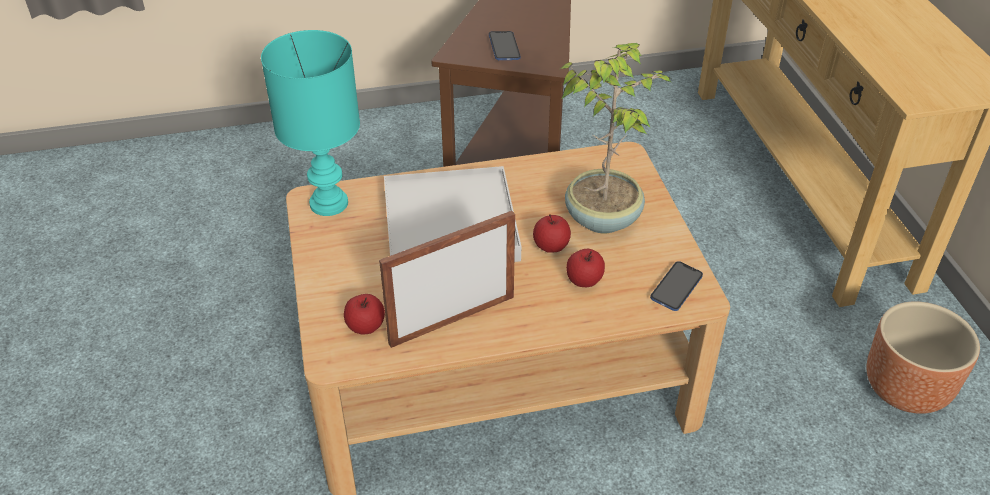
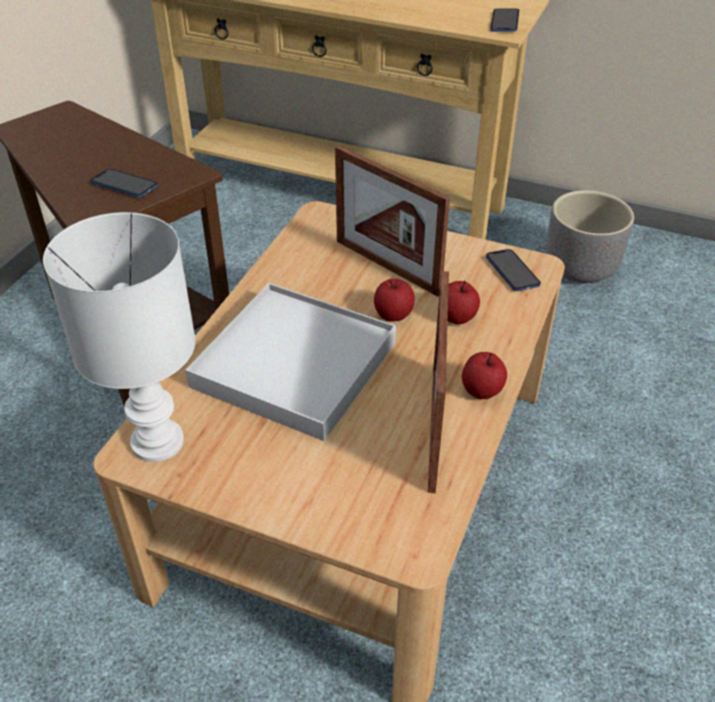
camera: 55 degrees left, 0 degrees up
turquoise table lamp [261,30,360,216] -> white table lamp [43,212,196,462]
apple [344,294,385,335] -> apple moved to [462,352,507,399]
potted plant [560,43,671,233] -> picture frame [335,145,450,297]
brown planter [867,301,980,414] -> grey planter [546,190,634,283]
none -> phone [490,9,519,32]

